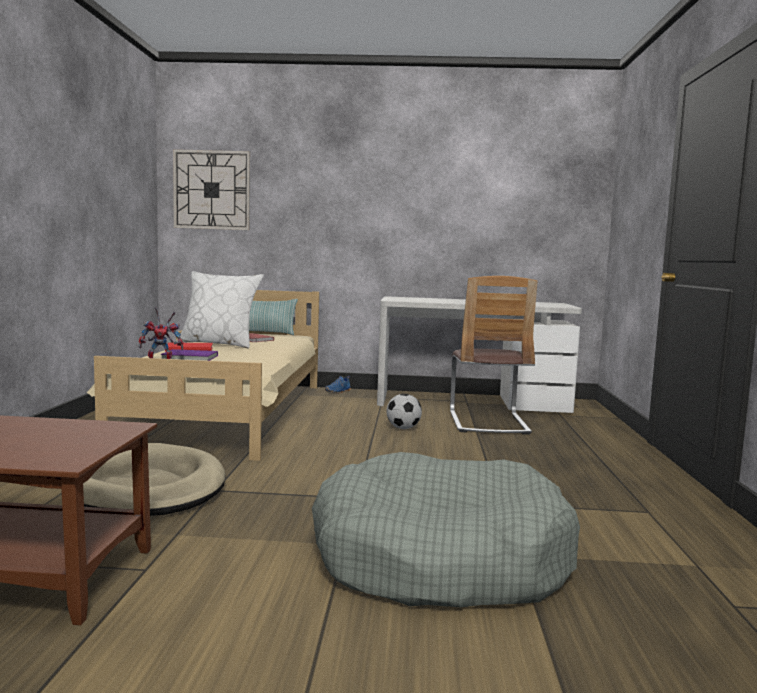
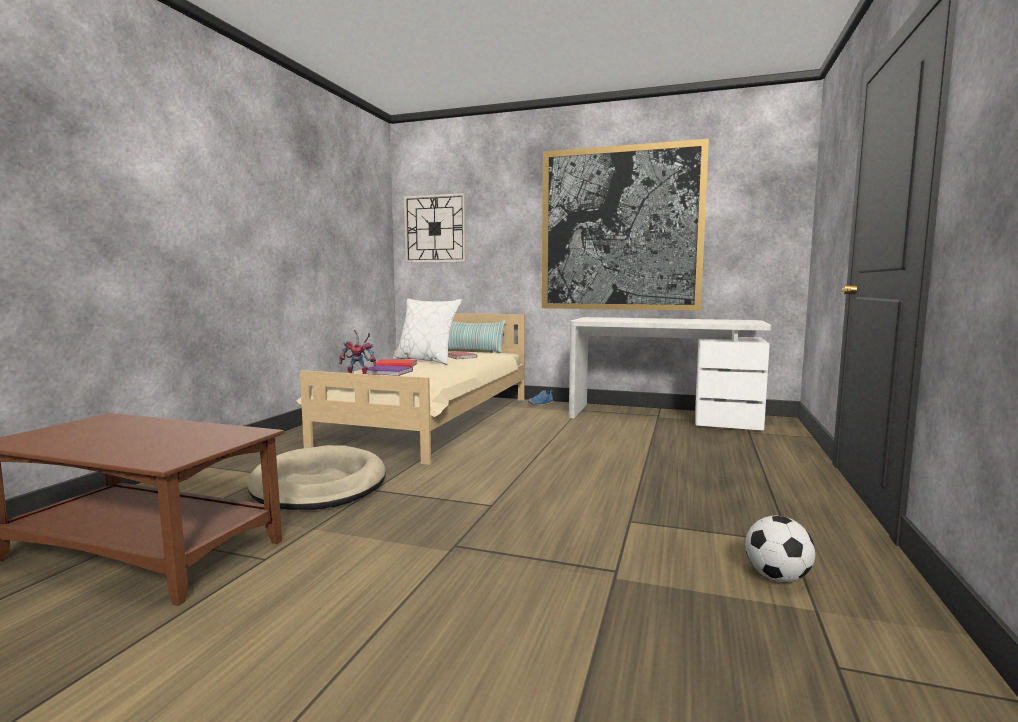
camera: 15 degrees right, 0 degrees up
grey dog bed [312,452,580,607] -> none
football [386,394,422,429] -> football moved to [745,516,815,582]
chair [450,276,538,435] -> none
none -> picture [542,139,709,310]

